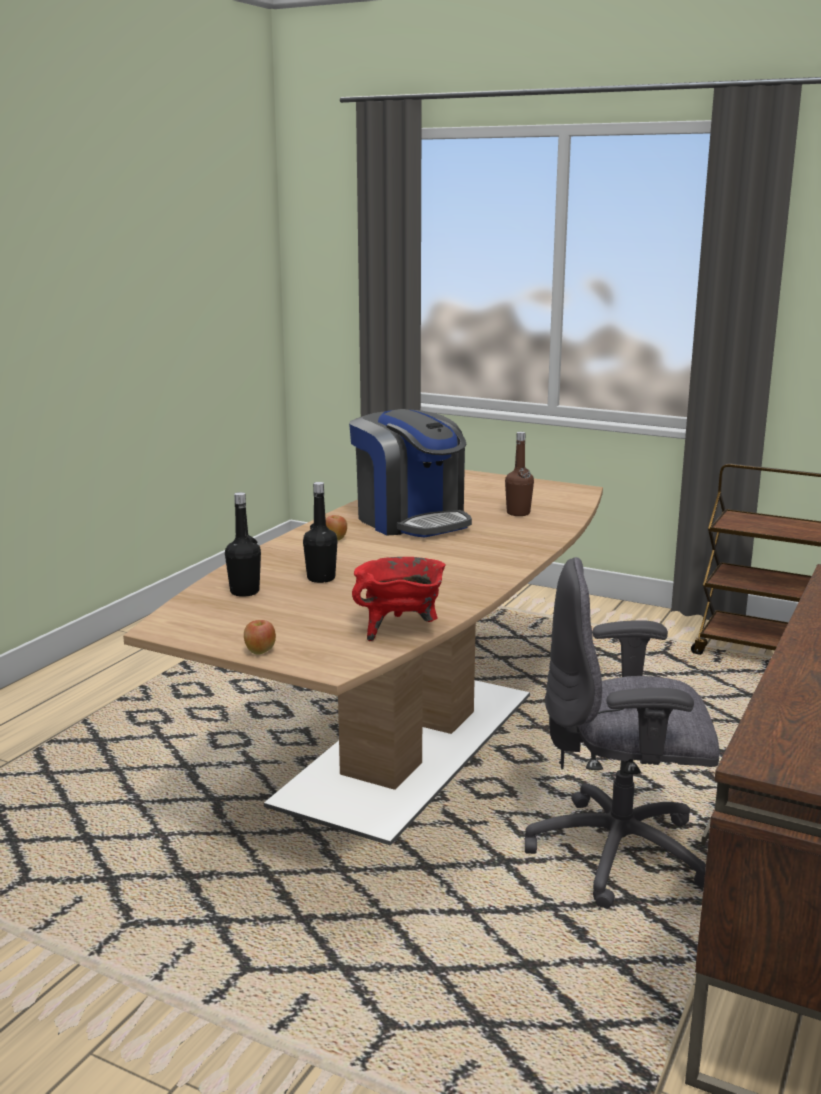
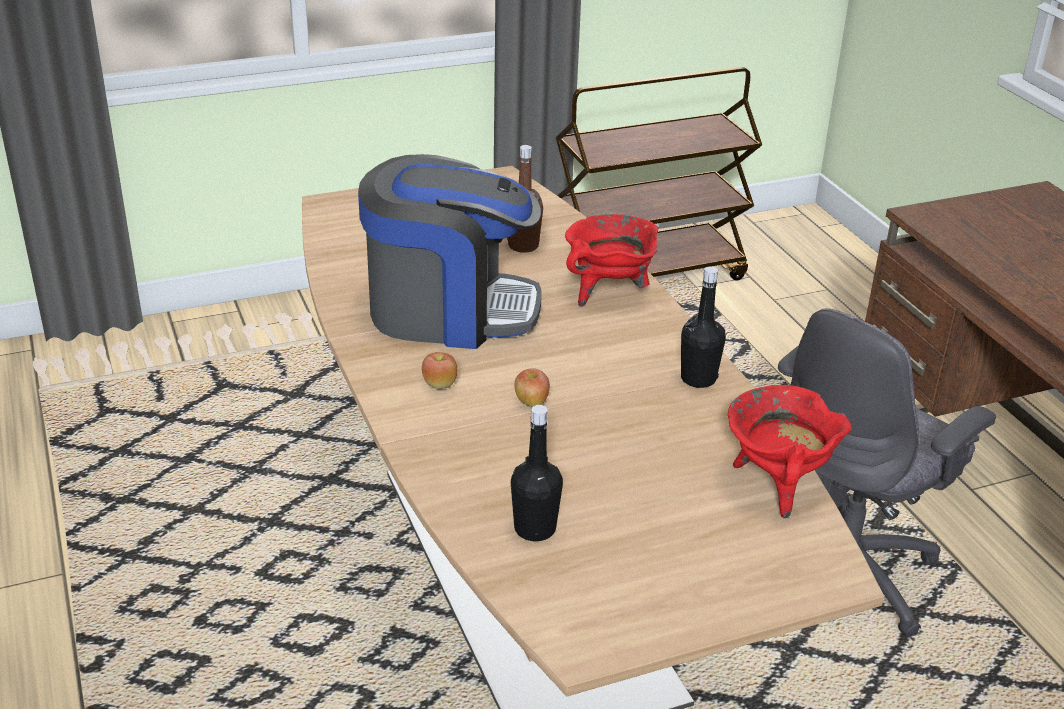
camera: 50 degrees left, 15 degrees up
apple [244,620,276,655] -> apple moved to [515,368,550,407]
black bottle [303,482,338,583] -> black bottle moved to [681,267,726,388]
none -> red cooking pot [565,214,658,307]

